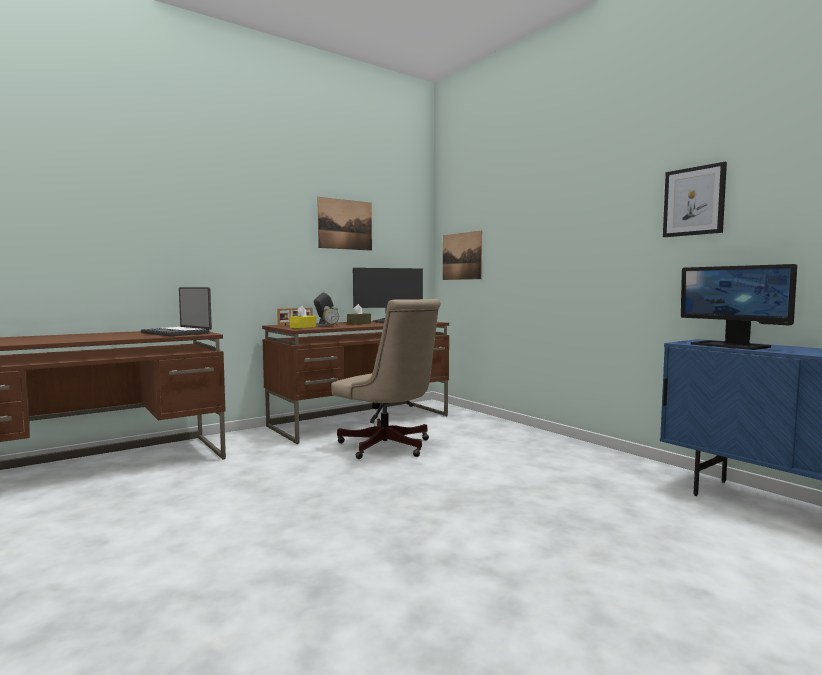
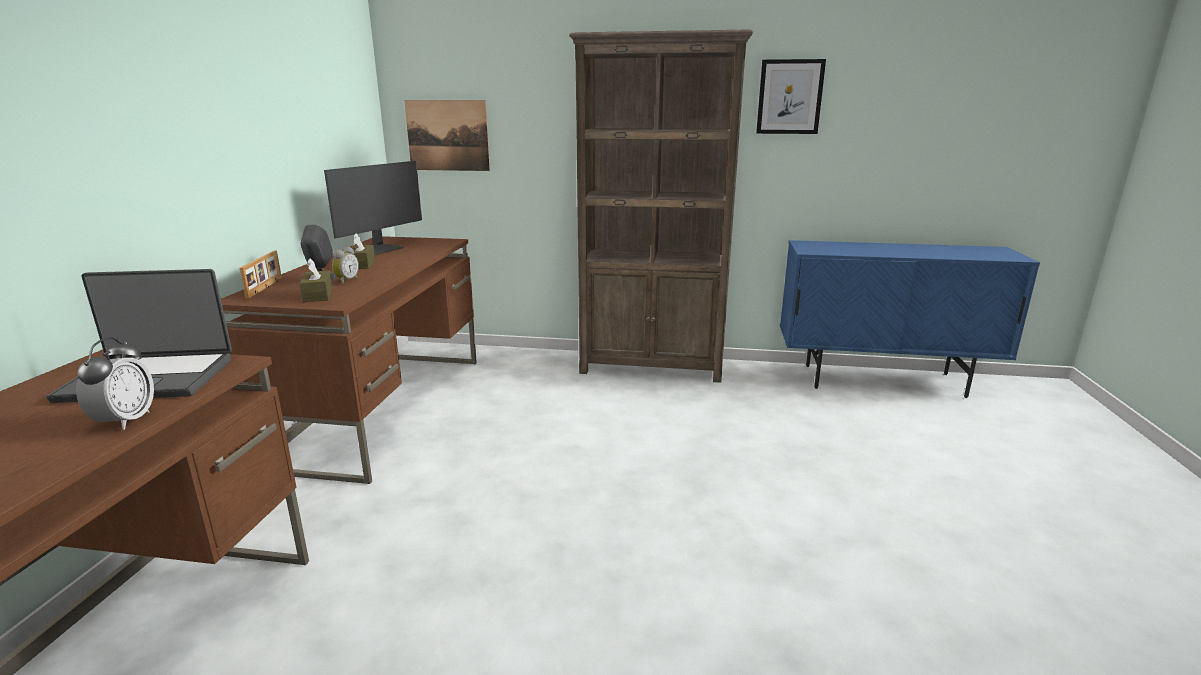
camera: 45 degrees left, 15 degrees up
yellow tissue box [290,306,316,328] -> brown tissue box [299,258,332,302]
picture [317,197,372,251] -> none
beige office chair [331,299,441,459] -> none
monitor [681,264,797,350] -> none
none -> alarm clock [76,337,154,430]
none -> brown bookcase [569,29,753,383]

